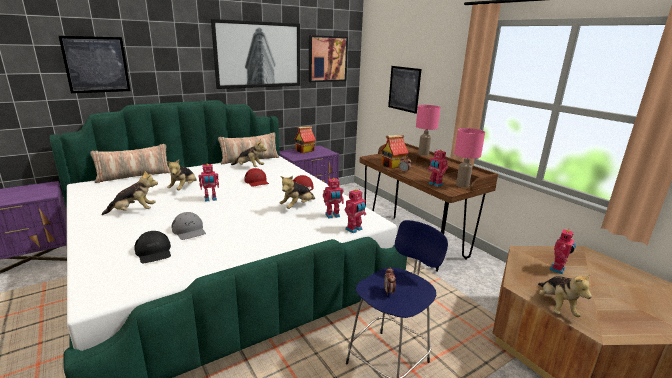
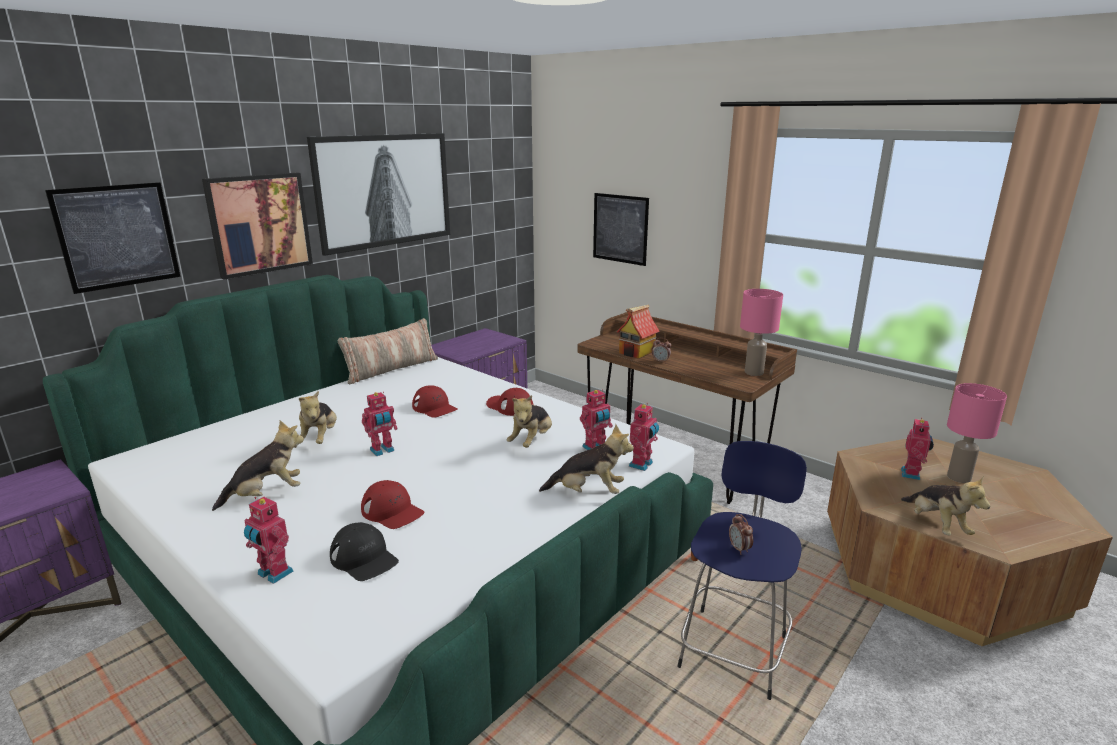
camera: 15 degrees left, 0 degrees up
pillow [90,144,171,183] -> none
grey cap [172,212,206,240] -> red cap [361,480,424,529]
plush toy [231,139,267,167] -> plush toy moved to [539,424,634,494]
toy house [294,126,316,153] -> none
picture [309,35,348,82] -> picture moved to [202,173,313,280]
pink table lamp [416,105,441,156] -> pink table lamp moved to [947,383,1007,483]
toy robot [427,149,448,187] -> toy robot moved to [244,497,293,584]

